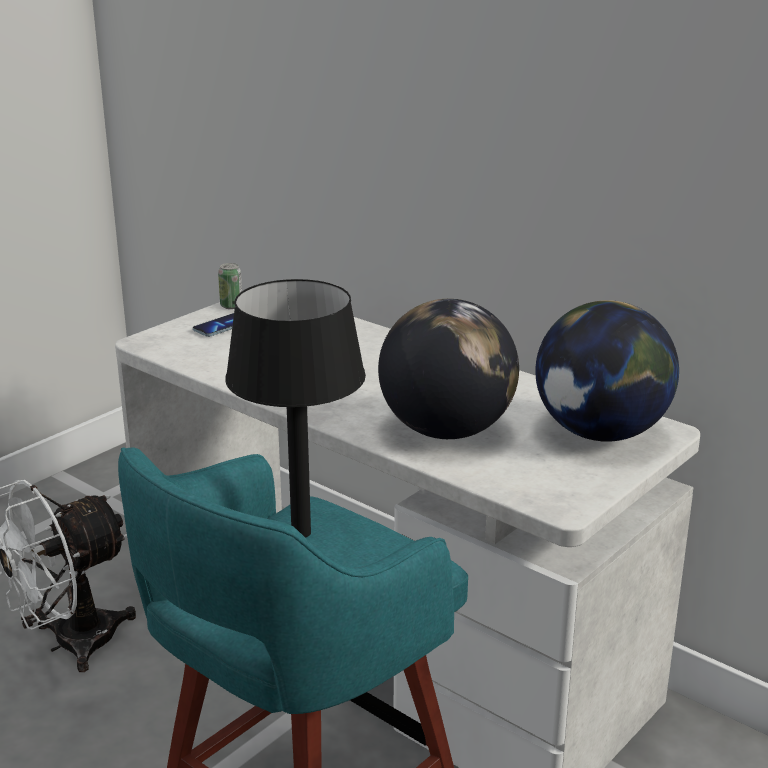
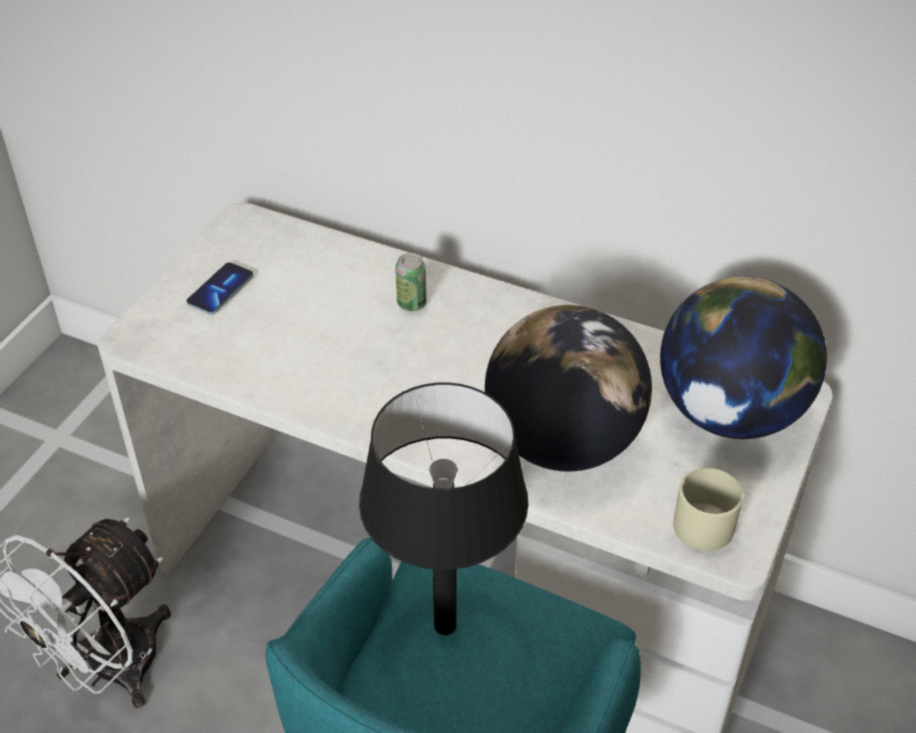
camera: 15 degrees left, 20 degrees up
can [218,263,242,309] -> can moved to [395,253,427,311]
none -> beige mug [673,468,743,551]

